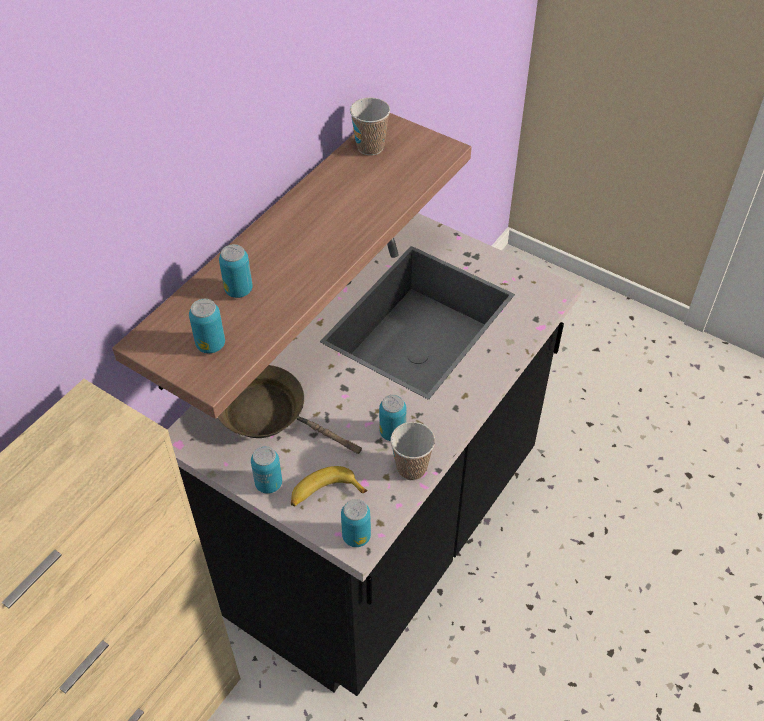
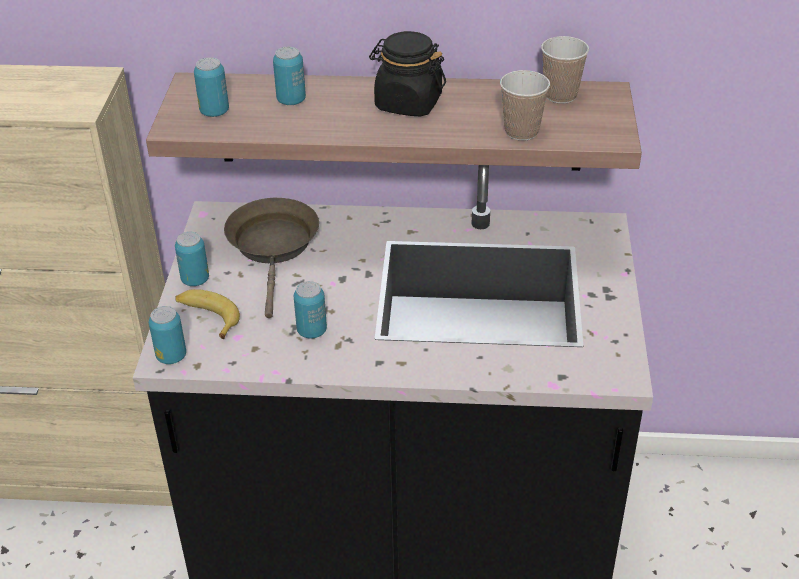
camera: 60 degrees right, 10 degrees down
cup [390,422,435,480] -> cup moved to [500,70,550,141]
none -> black jar [369,31,446,117]

